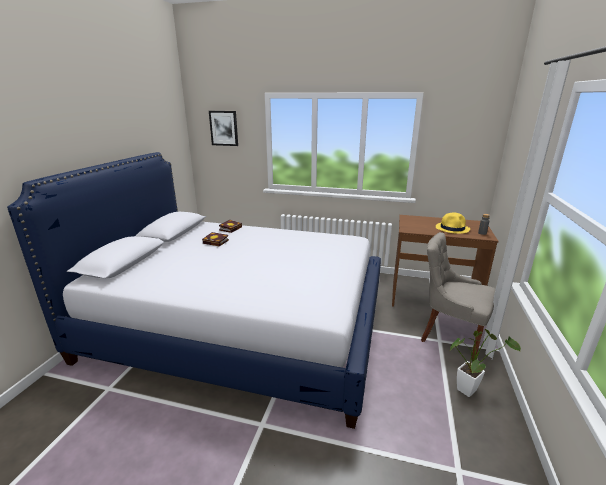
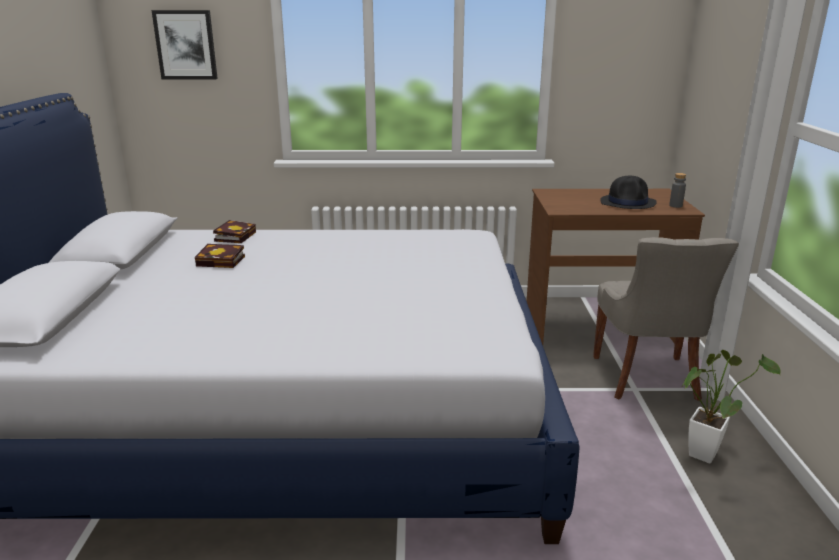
camera: 15 degrees left, 0 degrees up
grey chair [421,232,495,360] -> grey chair turned 105 degrees counterclockwise [593,237,739,401]
yellow hat [436,213,470,234] -> black hat [600,176,657,209]

